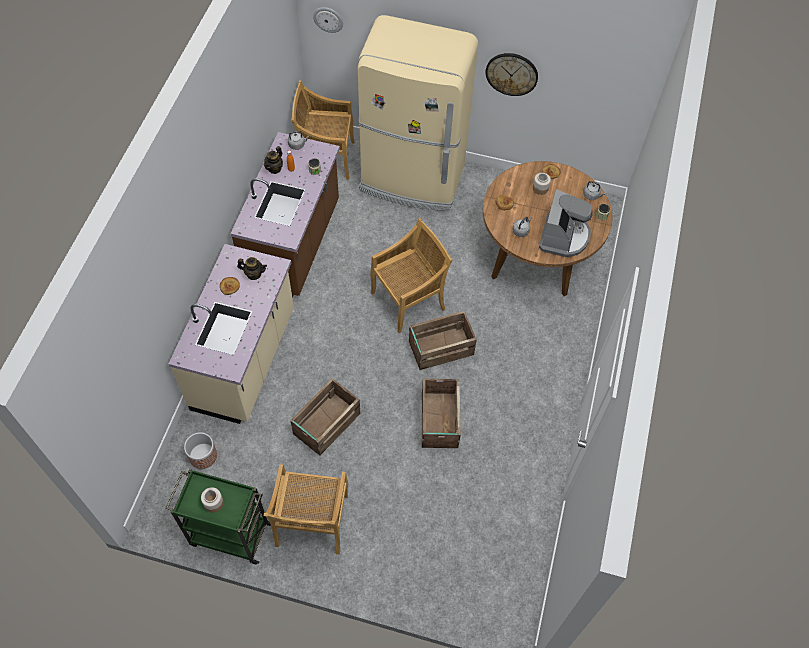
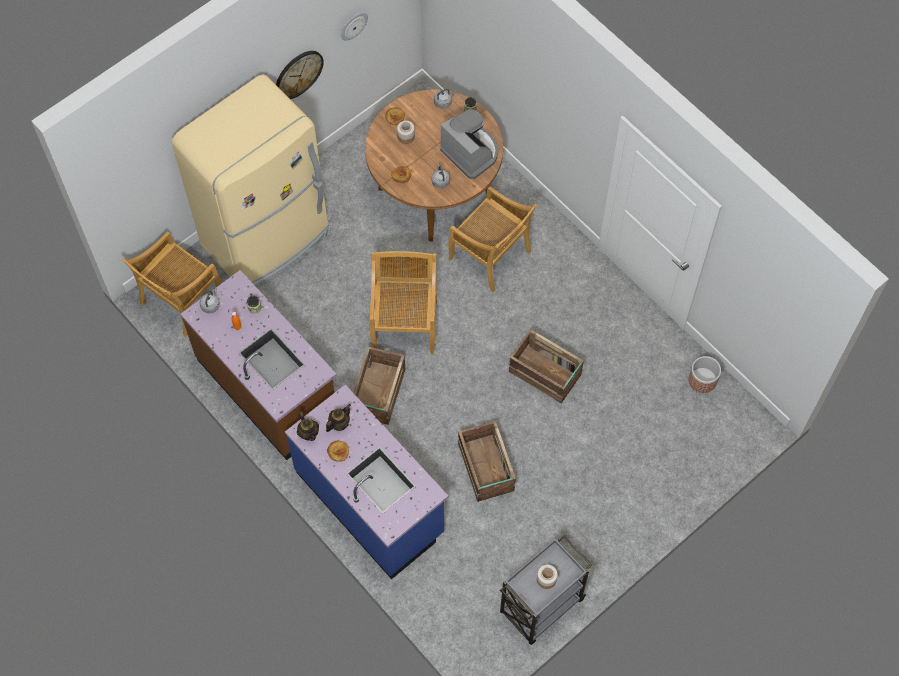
camera: 55 degrees left, 5 degrees up
green cart [166,469,271,564] -> grey cart [500,536,592,645]
beige counter [169,244,294,424] -> blue counter [285,385,449,579]
planter [184,432,217,469] -> planter moved to [689,356,721,393]
teapot [264,146,283,174] -> teapot moved to [297,412,319,441]
beige chair [264,464,348,555] -> beige chair moved to [448,187,537,292]
wall clock [313,7,343,33] -> wall clock moved to [341,12,368,41]
crate [409,311,477,370] -> crate moved to [353,347,405,425]

